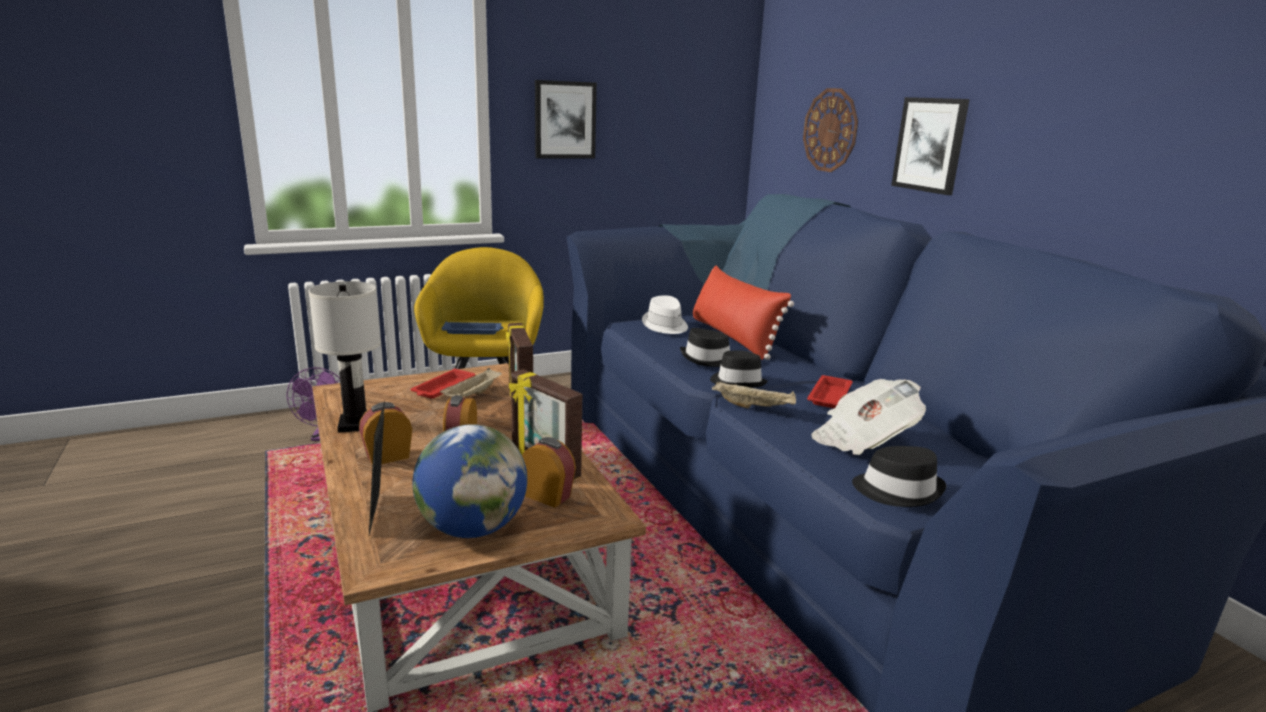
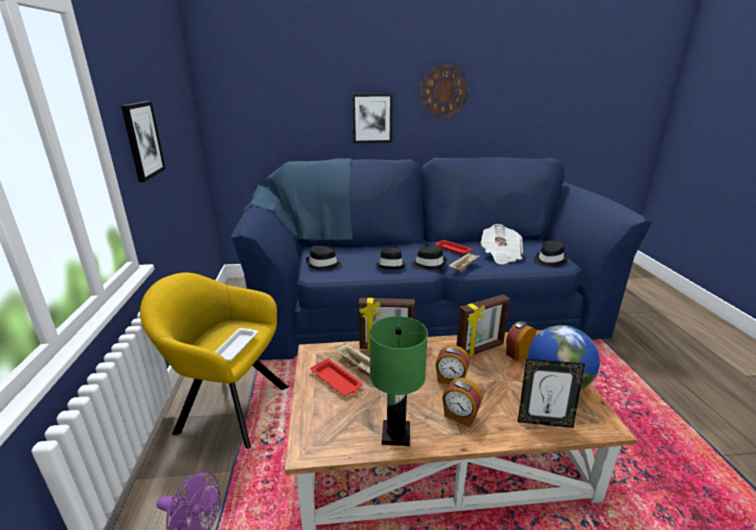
camera: 70 degrees left, 5 degrees up
white table lamp [308,281,381,433] -> green table lamp [369,316,428,446]
alarm clock [359,402,412,465] -> alarm clock turned 45 degrees counterclockwise [442,377,483,427]
blue tray [441,321,503,334] -> white tray [215,328,258,361]
white hat [642,295,688,334] -> black hat [306,245,342,270]
red pillow [693,266,794,360] -> none
wall clock [803,88,858,172] -> wall clock moved to [420,64,469,118]

